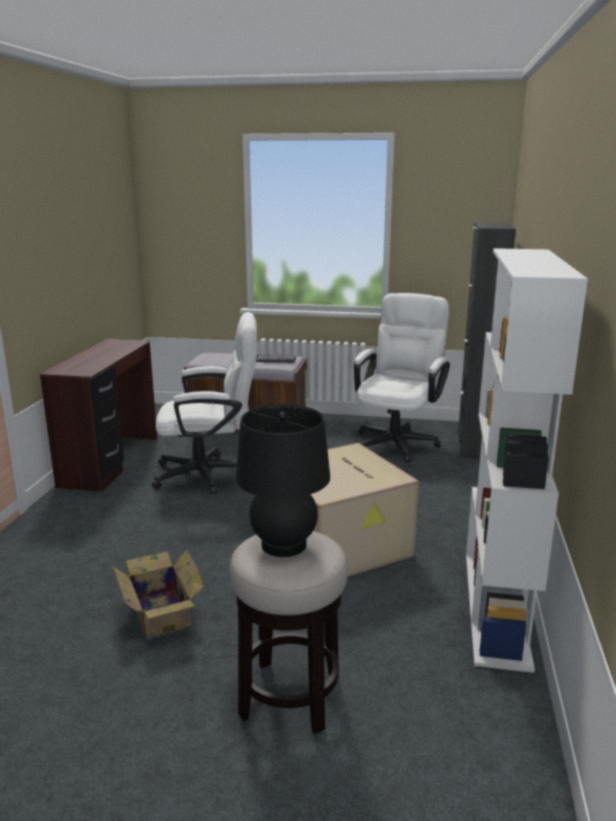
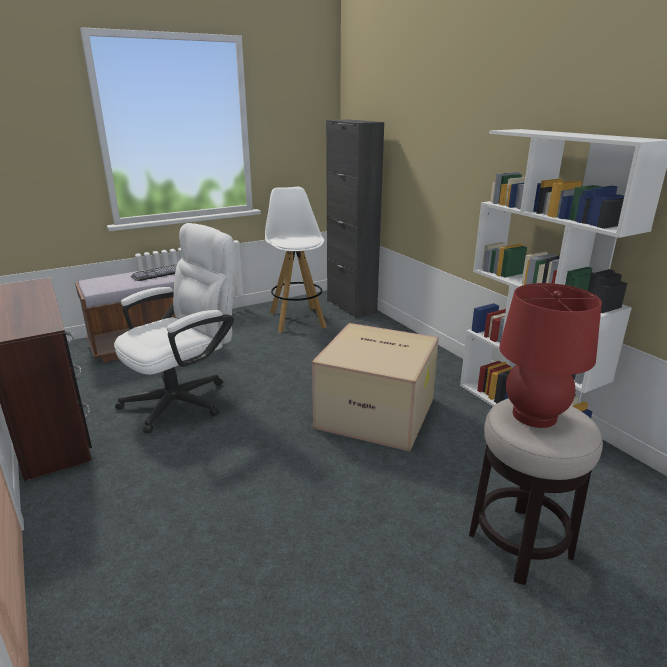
camera: 40 degrees left, 5 degrees up
cardboard box [112,550,204,638] -> none
black table lamp [236,405,330,557] -> red table lamp [499,283,602,428]
white office chair [354,293,450,463] -> white stool [265,187,326,333]

